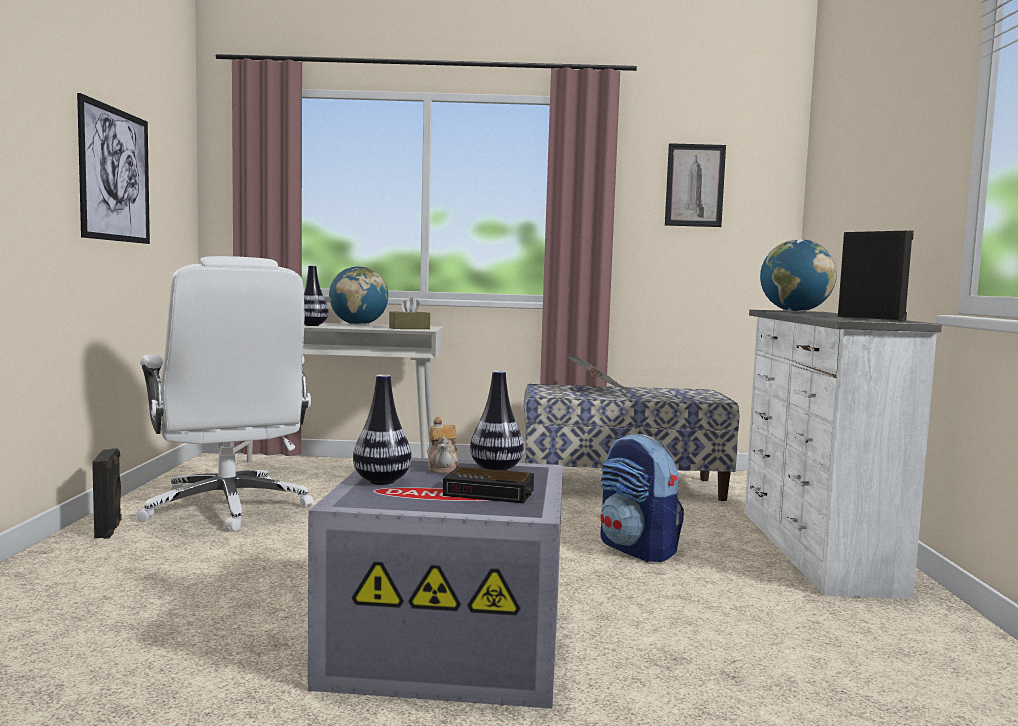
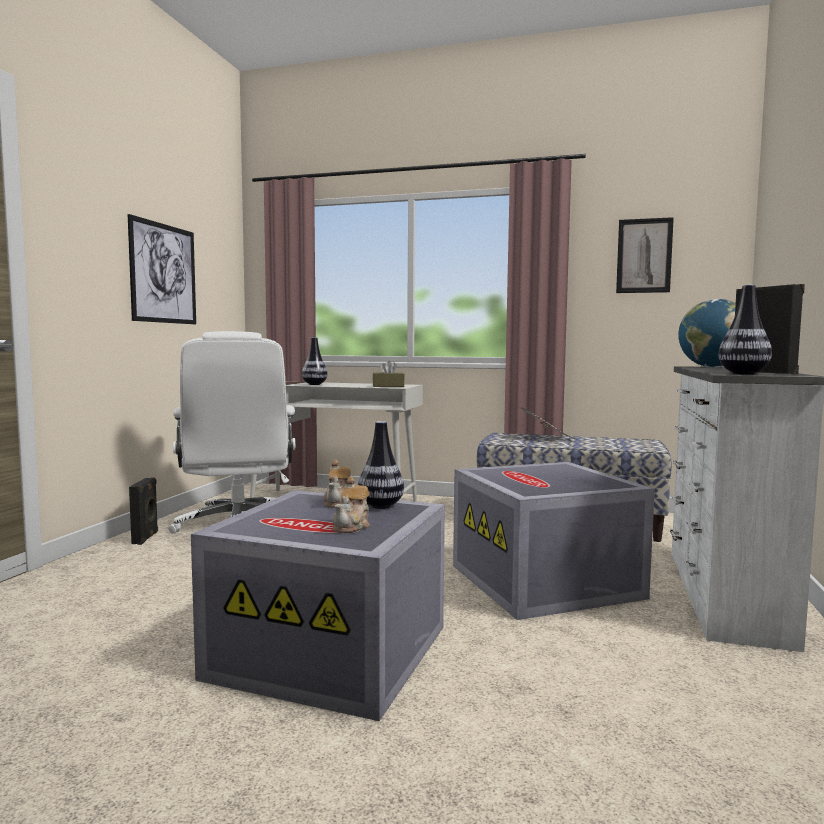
camera: 15 degrees right, 0 degrees up
globe [329,266,388,325] -> none
vase [353,374,412,485] -> vase moved to [719,285,772,374]
alarm clock [443,467,534,503] -> teapot [333,477,370,533]
backpack [600,434,684,562] -> grey storage box [453,462,655,620]

